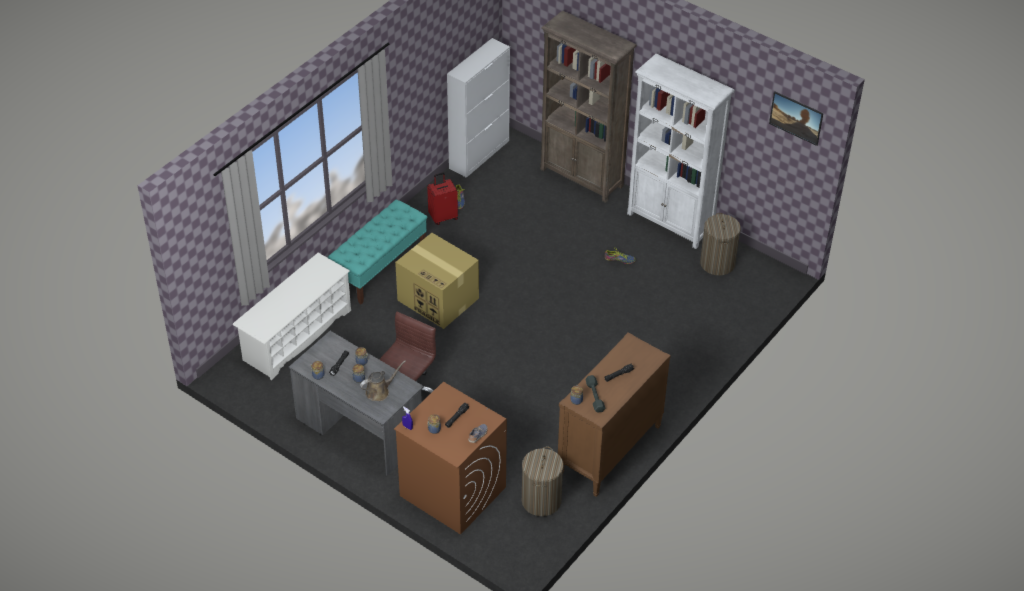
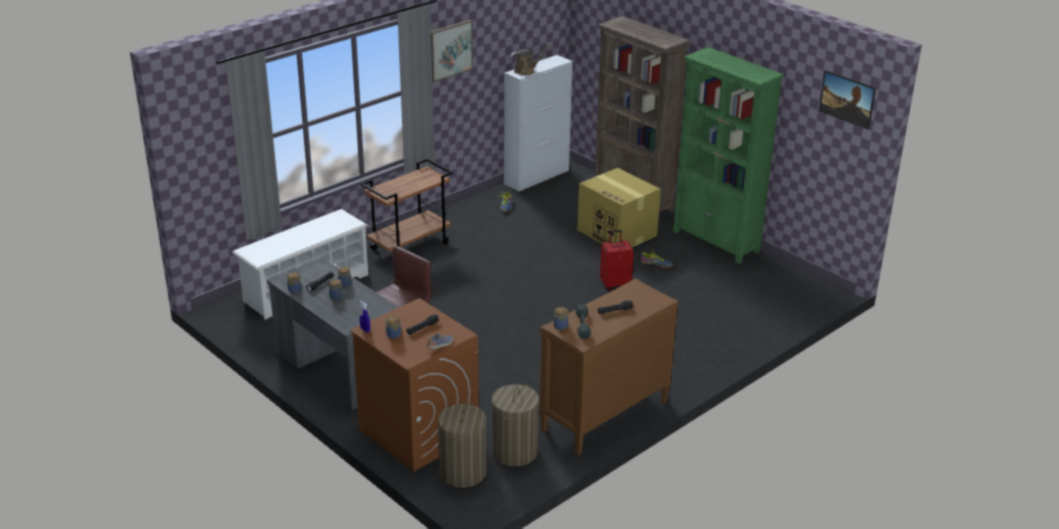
camera: 10 degrees right, 15 degrees down
turquoise bench [327,200,427,304] -> brown cart [360,159,453,252]
brown watering can [360,360,406,401] -> brown watering can moved to [510,44,552,75]
cardboard box [395,233,479,329] -> cardboard box moved to [577,168,661,247]
red suitcase [427,172,458,225] -> red suitcase moved to [600,230,634,291]
white bookcase [627,54,735,249] -> green bookcase [673,47,784,264]
laundry basket [700,213,741,275] -> laundry basket moved to [438,403,486,488]
none -> picture [431,20,473,82]

